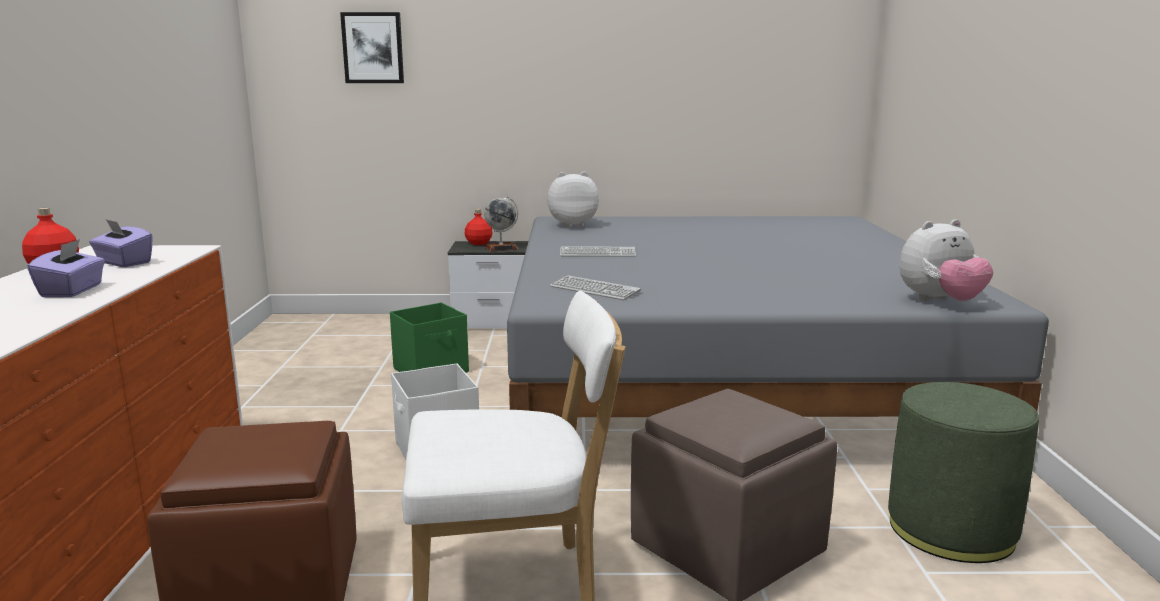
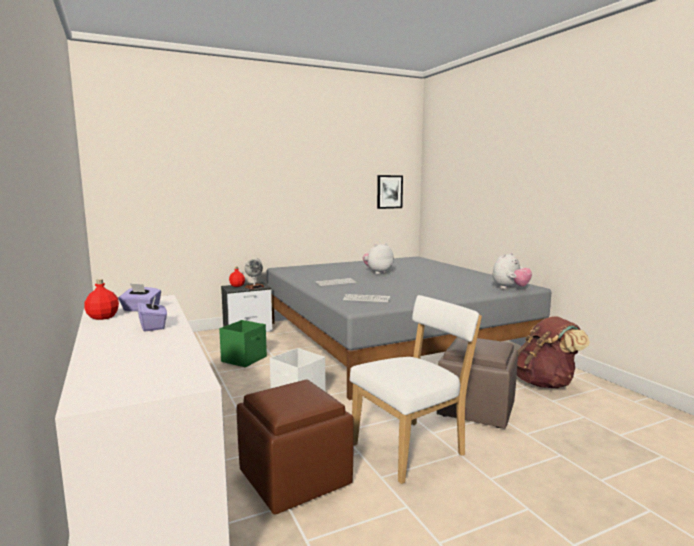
camera: 25 degrees left, 5 degrees down
picture [340,12,404,83] -> picture moved to [377,175,403,209]
plush toy [547,172,599,228] -> plush toy moved to [363,243,394,274]
green ottoman [888,382,1039,563] -> brown backpack [517,317,590,388]

